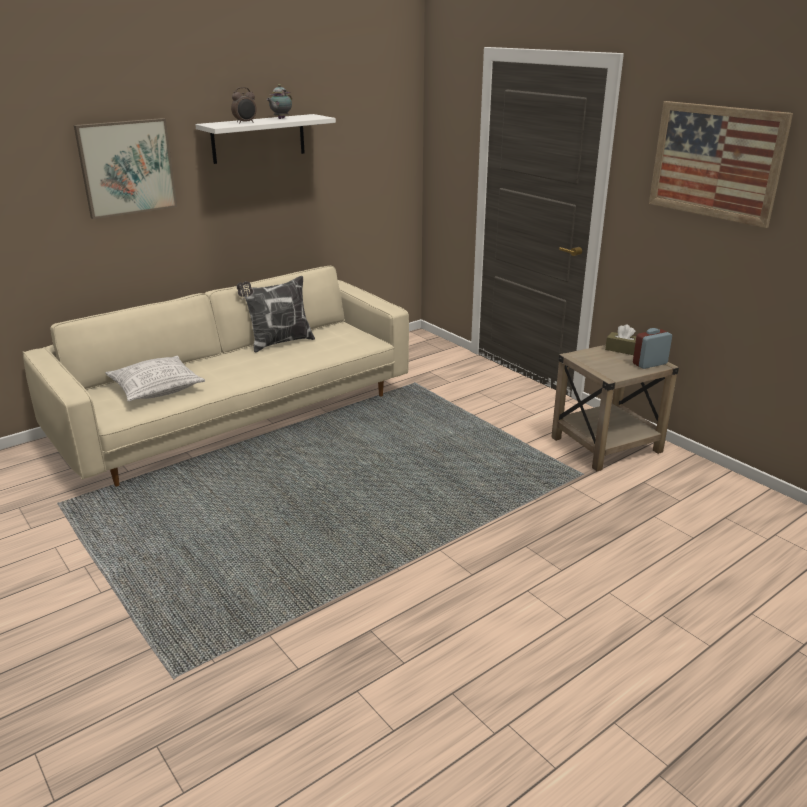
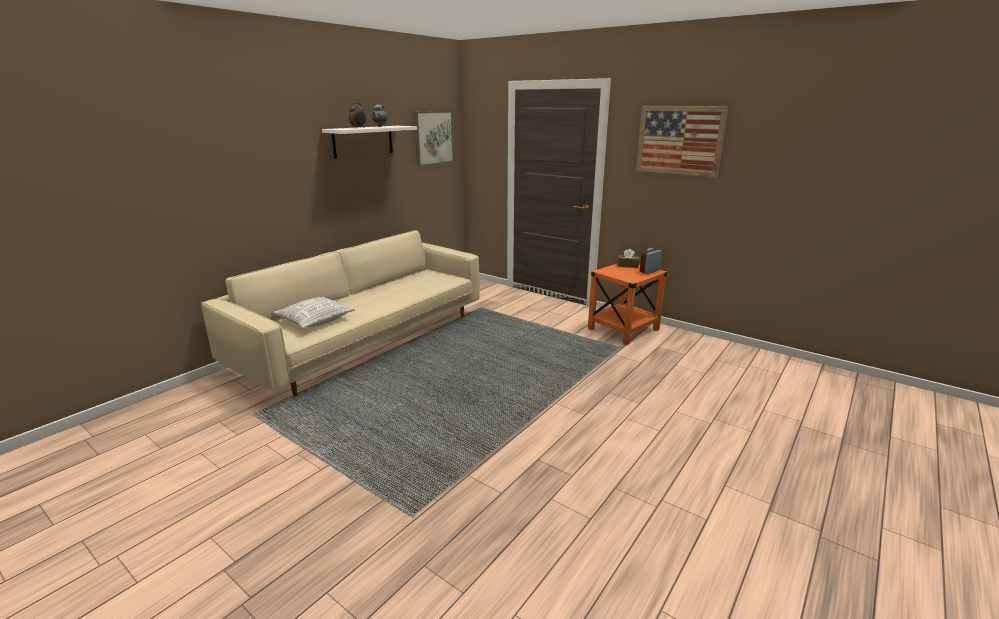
camera: 15 degrees left, 5 degrees down
picture [74,118,177,219] -> picture moved to [414,111,454,166]
pillow [237,276,315,353] -> none
beige side table [551,345,679,471] -> orange side table [588,263,667,344]

